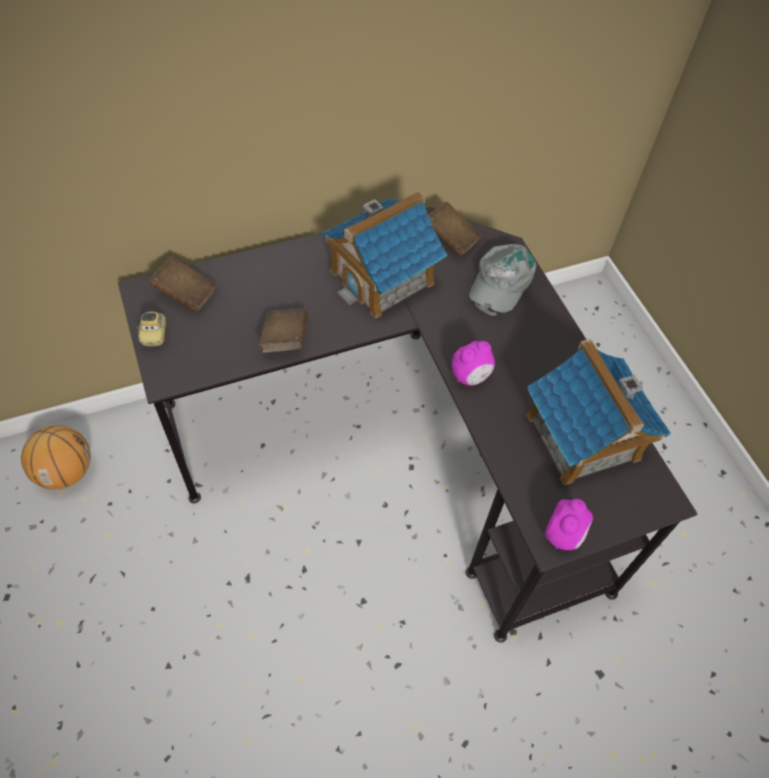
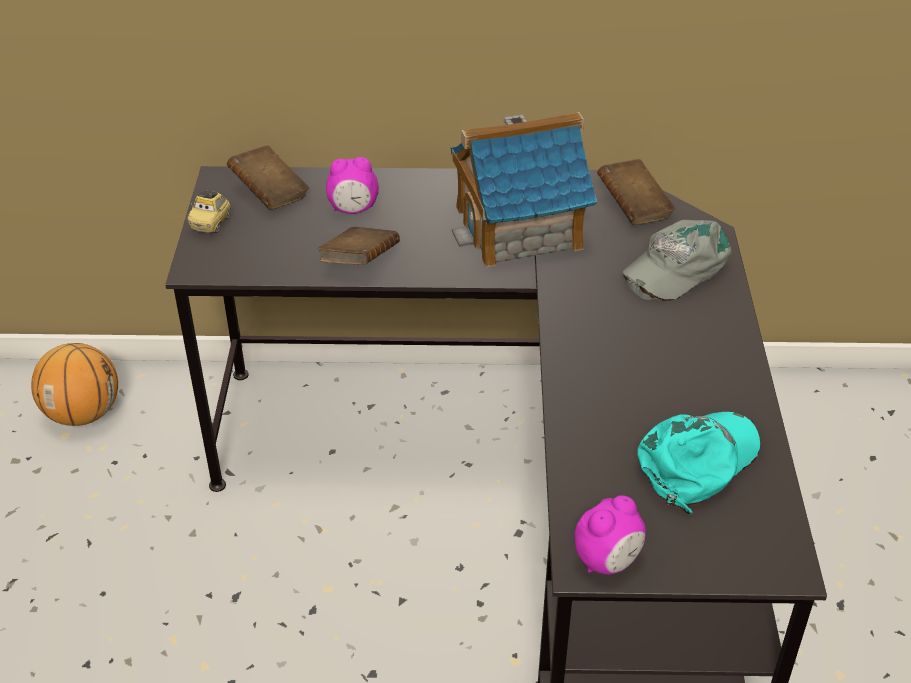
camera: 25 degrees right, 15 degrees down
alarm clock [452,341,495,386] -> alarm clock moved to [326,157,379,214]
toy house [527,339,671,485] -> turquoise cap [638,412,760,515]

